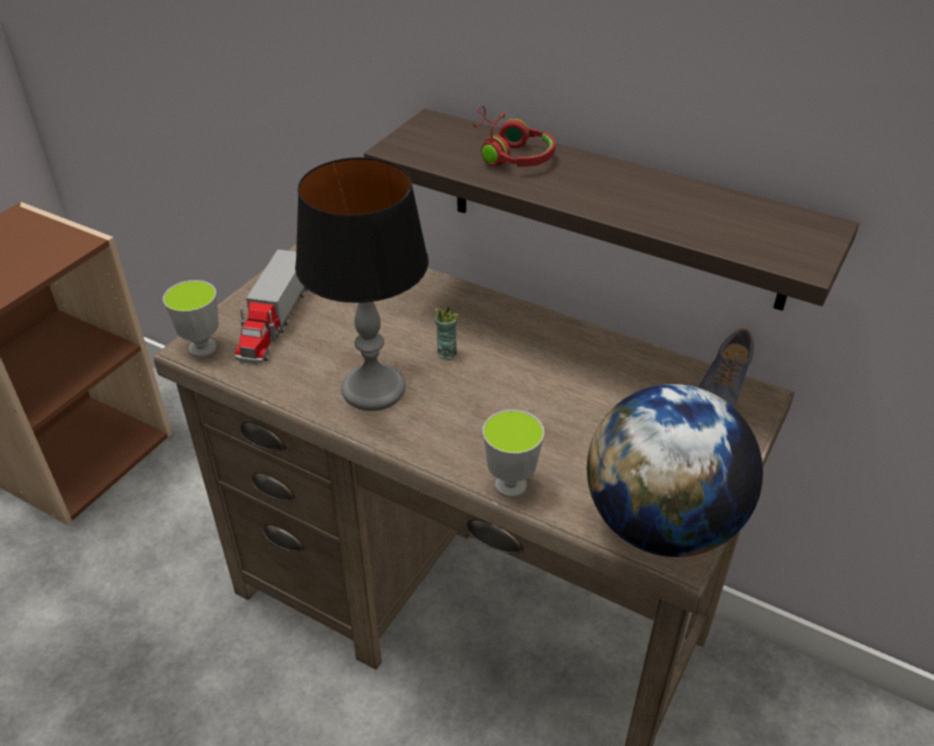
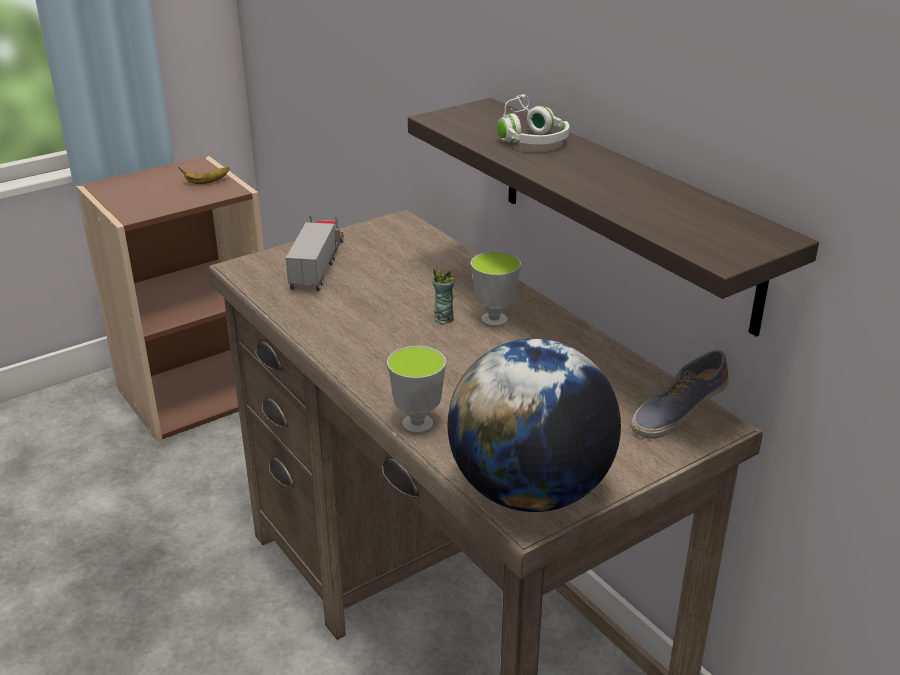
camera: 25 degrees right, 10 degrees down
cup [163,280,219,357] -> cup moved to [471,252,521,327]
toy truck [235,249,308,365] -> toy truck turned 150 degrees clockwise [286,215,344,291]
table lamp [295,157,429,411] -> none
red headphones [472,106,556,167] -> white headphones [497,94,570,145]
none -> banana [178,167,229,184]

